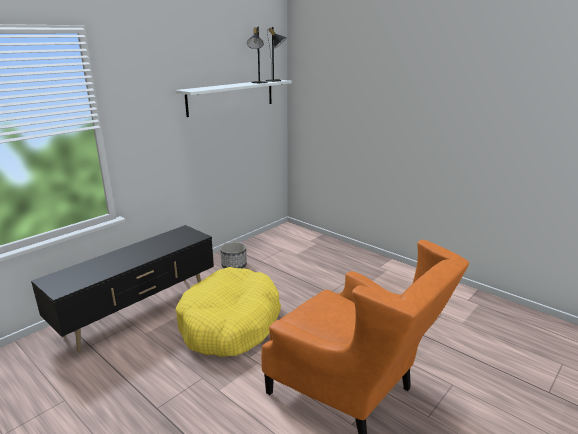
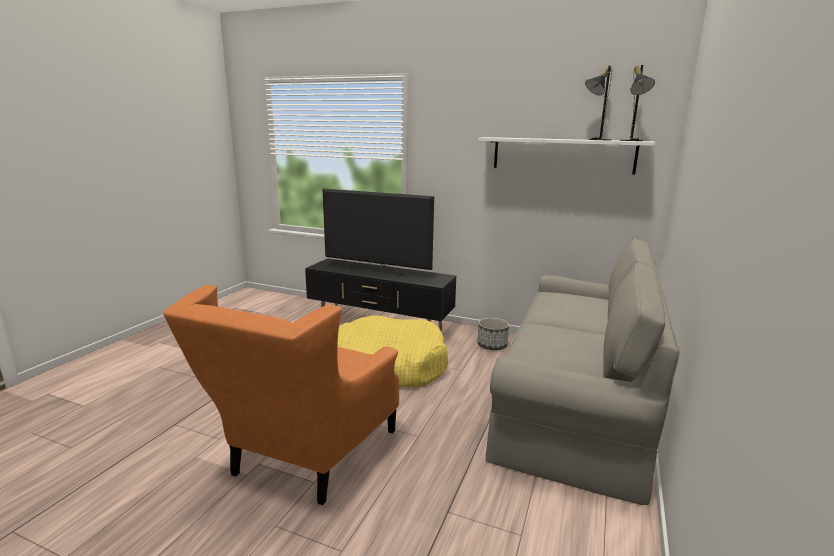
camera: 70 degrees right, 5 degrees down
none -> television [322,188,434,276]
none -> grey sofa [486,238,680,505]

